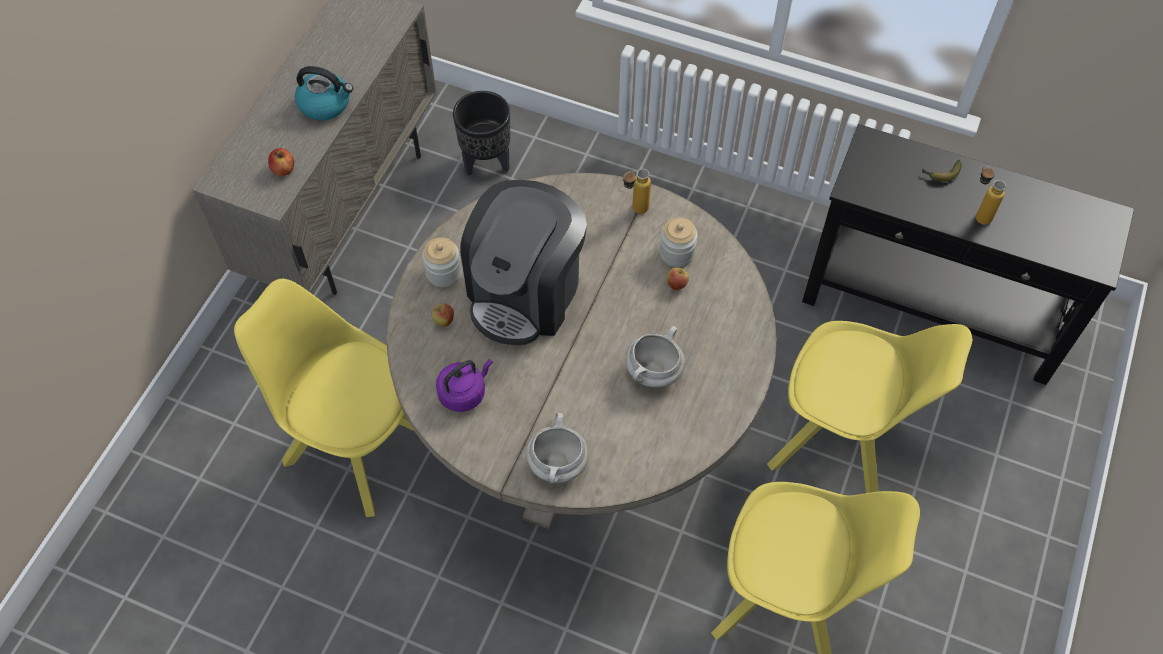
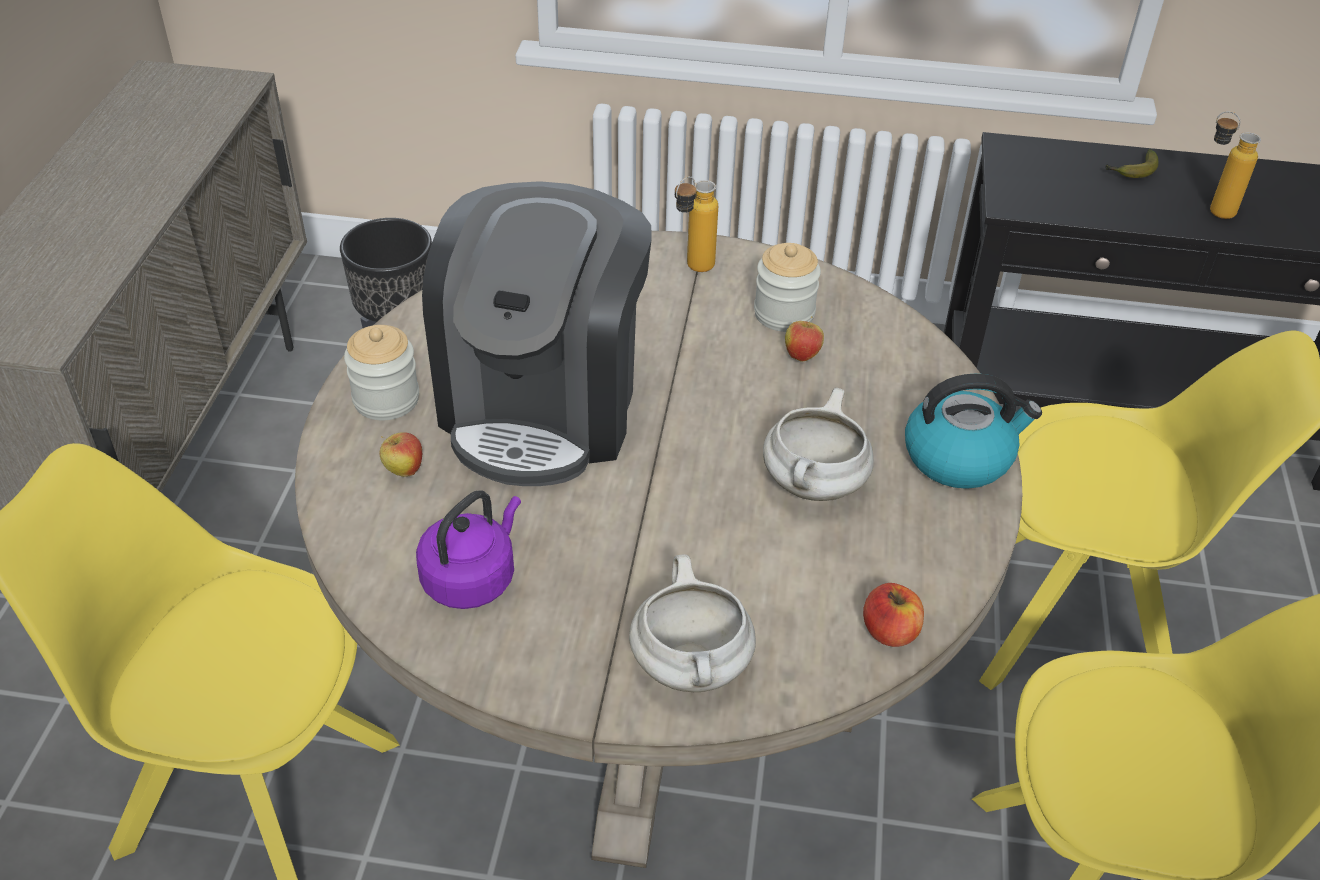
camera: 15 degrees left, 15 degrees down
apple [268,148,294,176] -> apple moved to [863,583,924,647]
kettle [295,66,353,121] -> kettle moved to [905,374,1042,489]

